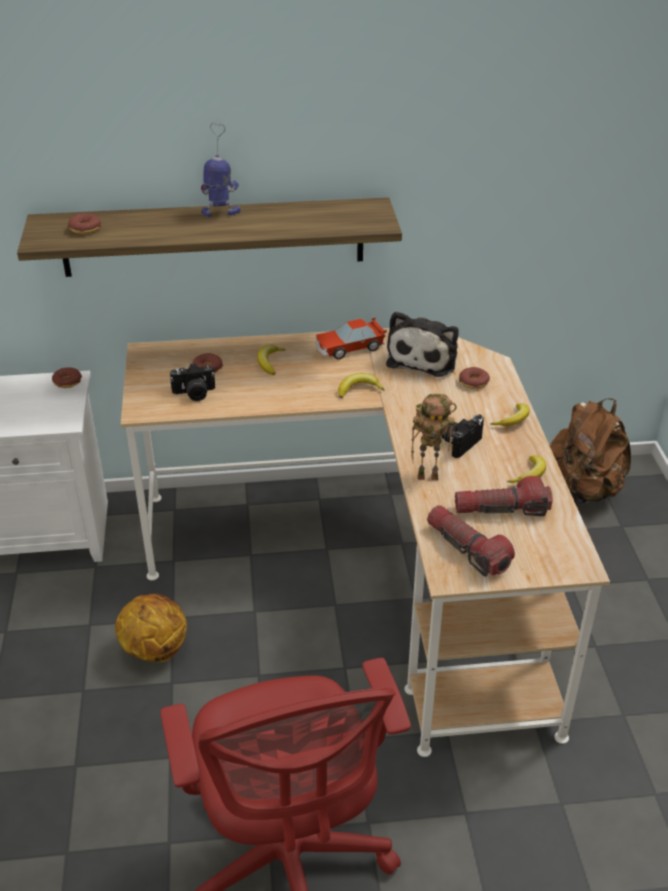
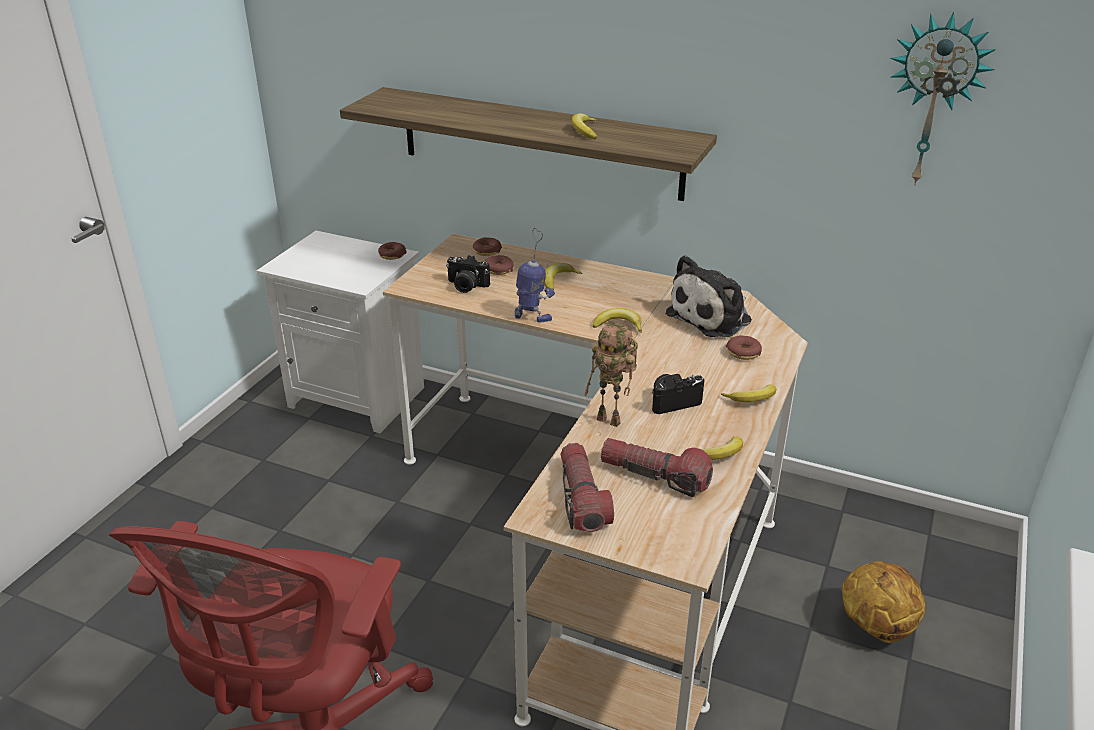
camera: 30 degrees right, 5 degrees down
donut [68,213,101,234] -> donut moved to [473,237,502,256]
basketball [115,594,187,662] -> basketball moved to [842,561,925,643]
toy robot [201,123,241,218] -> toy robot moved to [515,228,555,323]
toy car [315,317,387,360] -> none
brown backpack [549,398,631,505] -> none
none -> banana [571,113,597,139]
none -> wall clock [890,12,996,186]

